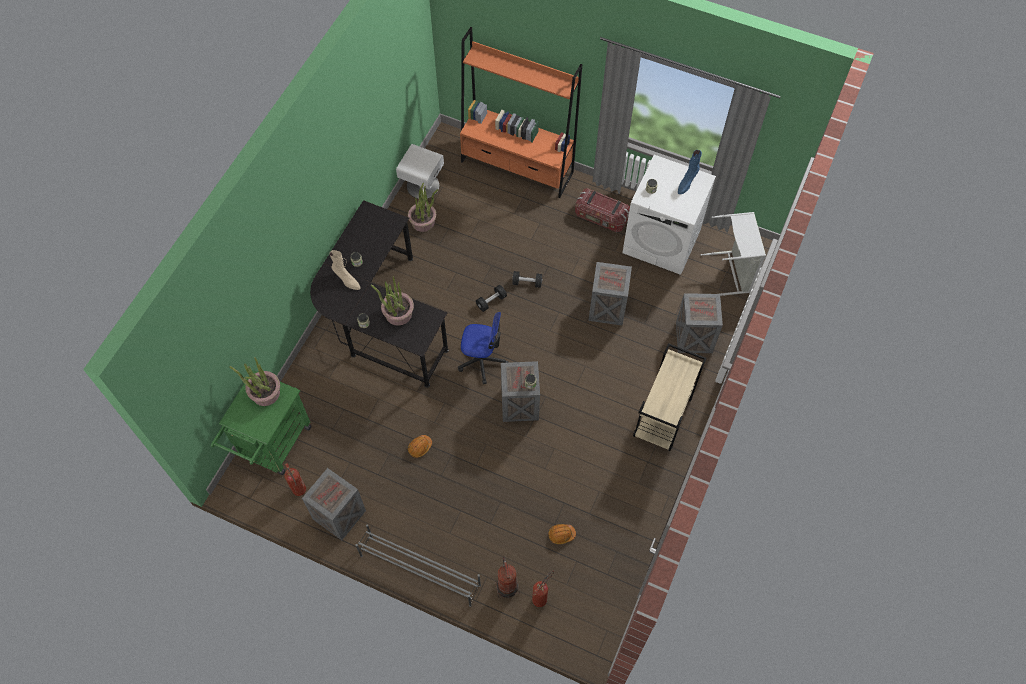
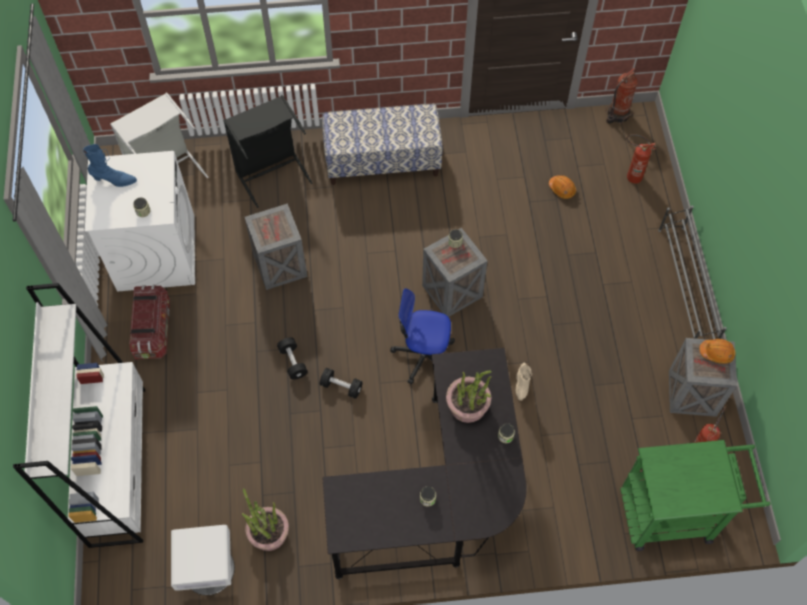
camera: 120 degrees left, 0 degrees up
potted plant [229,357,280,406] -> none
beige boot [329,250,361,290] -> beige boot moved to [516,363,532,401]
orange hard hat [408,435,432,458] -> orange hard hat moved to [699,339,735,364]
office chair [458,312,508,384] -> office chair turned 60 degrees counterclockwise [390,288,455,385]
orange bookcase [460,27,582,198] -> white bookcase [13,283,145,548]
fire extinguisher [495,557,520,598] -> fire extinguisher moved to [606,68,638,124]
beige cart [633,343,707,451] -> bench [322,104,443,185]
crate [676,293,723,353] -> black laundry basket [223,95,313,208]

